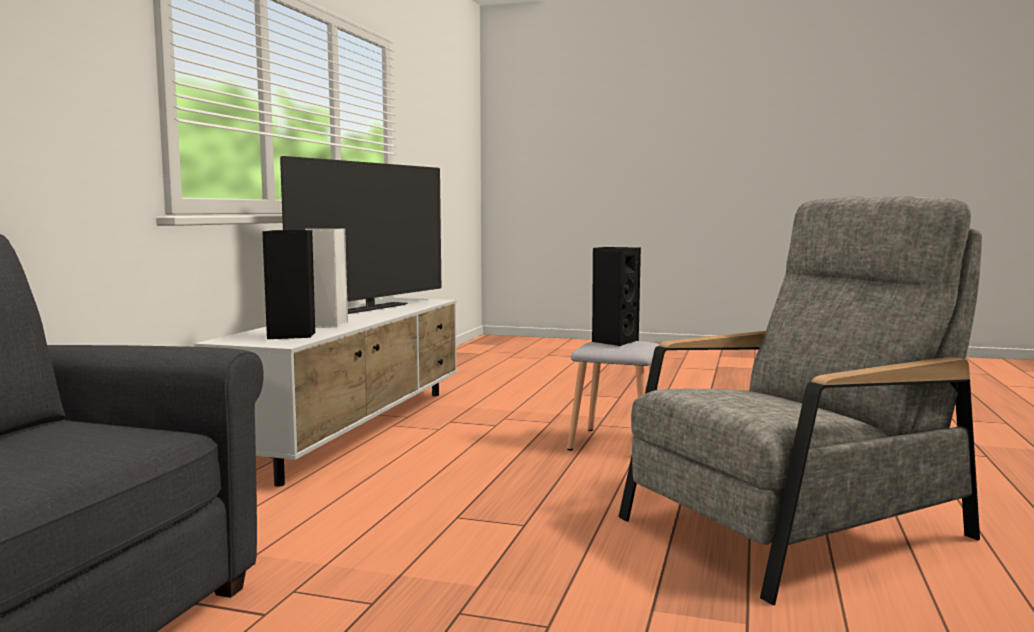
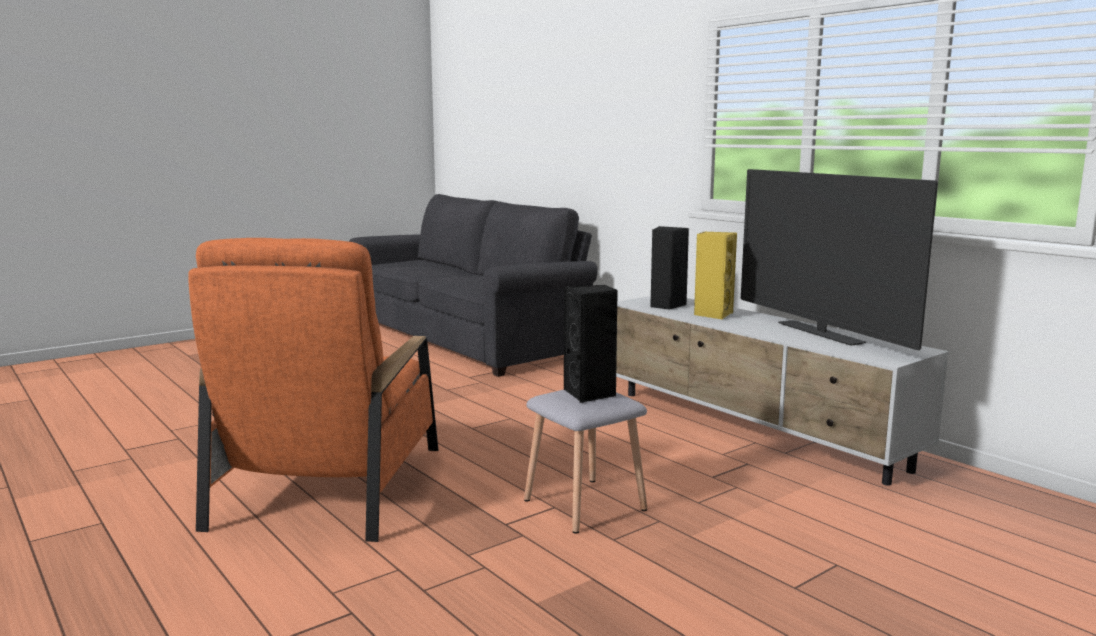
camera: 125 degrees right, 5 degrees up
white speaker [305,228,348,328] -> yellow speaker [694,232,737,320]
grey armchair [618,196,982,605] -> orange armchair [188,238,438,542]

